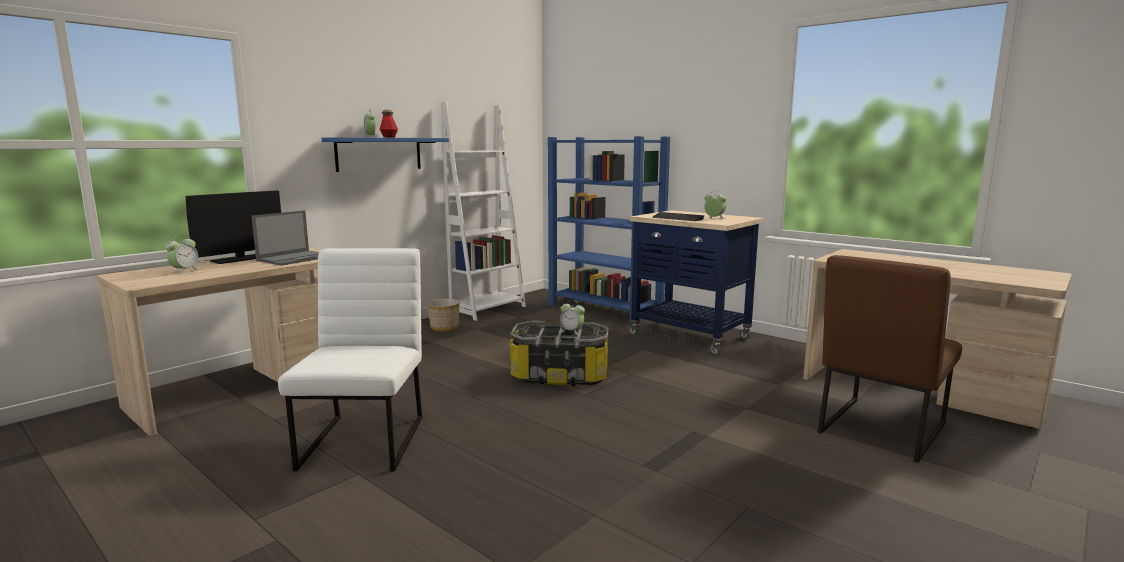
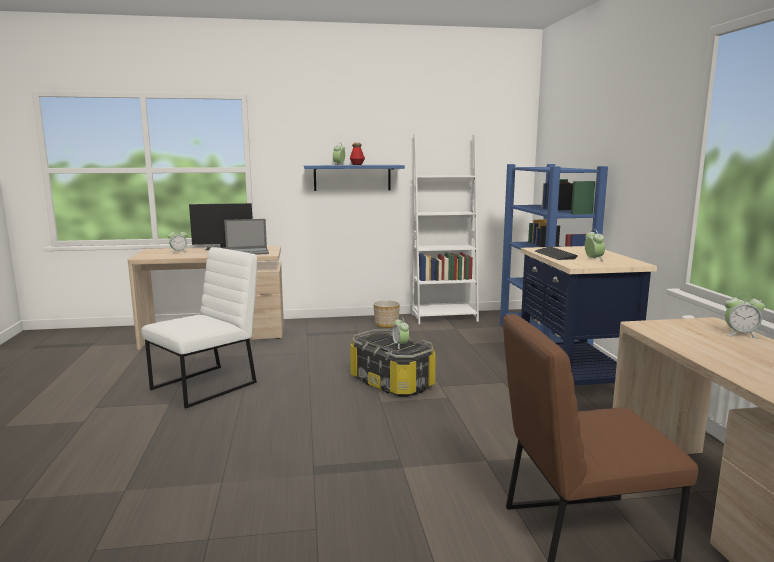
camera: 40 degrees right, 0 degrees up
none -> alarm clock [725,293,765,338]

